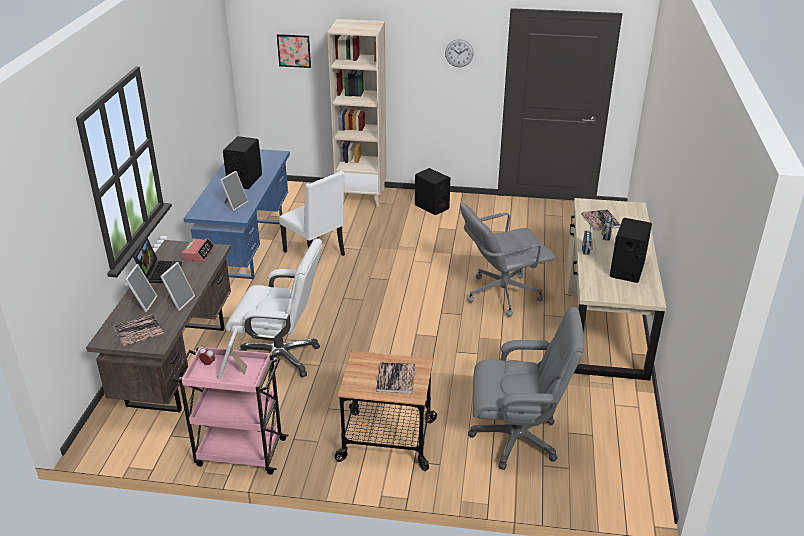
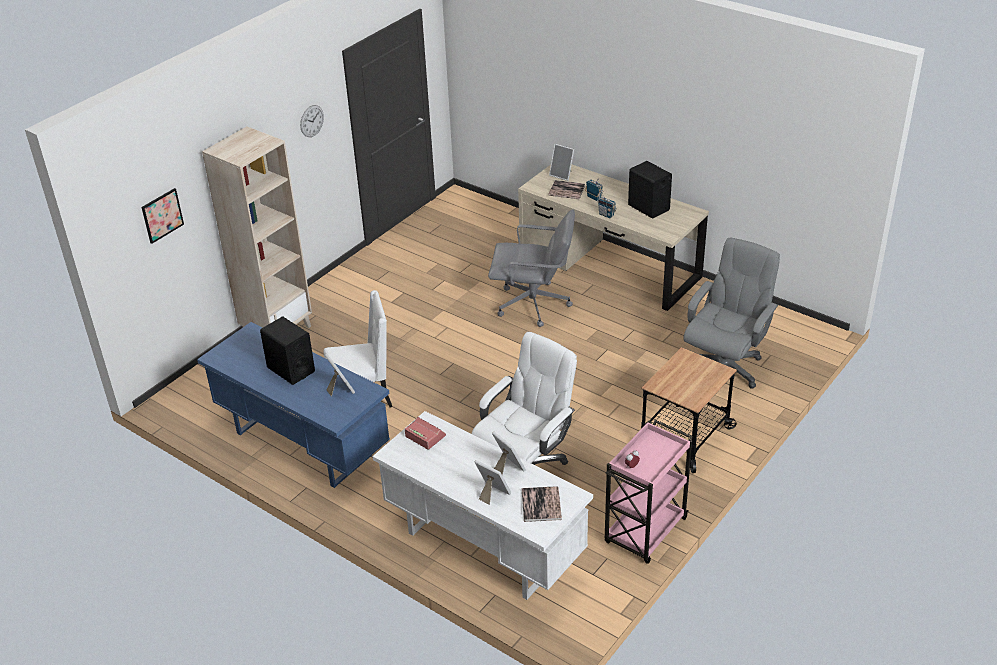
camera: 60 degrees left, 5 degrees up
brown desk [86,240,231,413] -> white desk [373,411,593,600]
laptop [133,237,182,283] -> none
picture frame [217,327,247,379] -> picture frame moved to [549,144,574,181]
book [376,362,415,394] -> none
black speaker [415,168,450,215] -> none
grey office chair [460,203,556,317] -> grey office chair turned 90 degrees counterclockwise [488,209,575,327]

